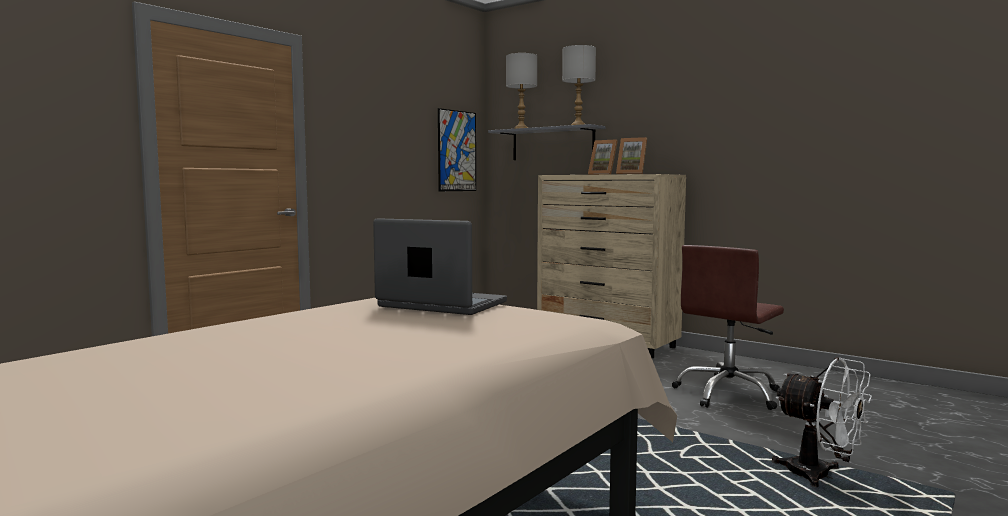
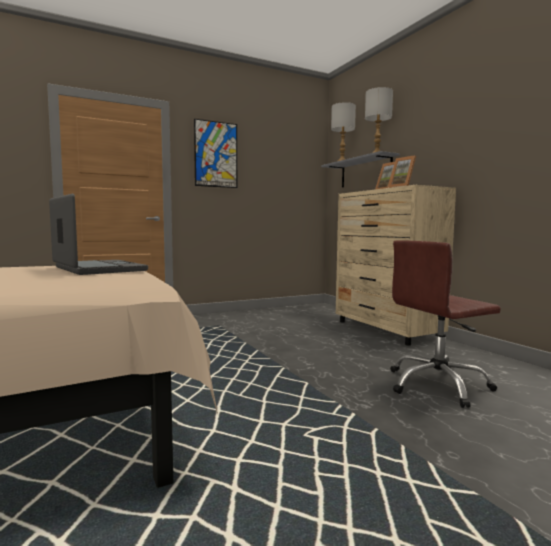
camera: 25 degrees right, 0 degrees up
picture [438,108,476,191] -> picture moved to [194,119,237,188]
white fan [772,357,872,487] -> none

